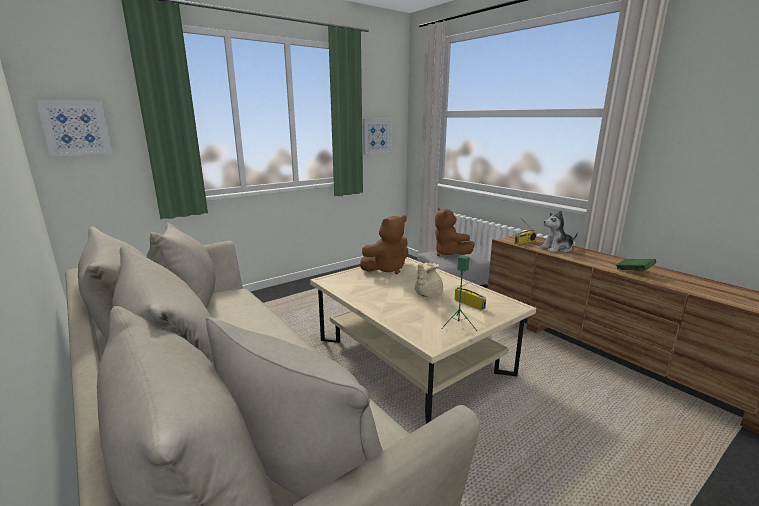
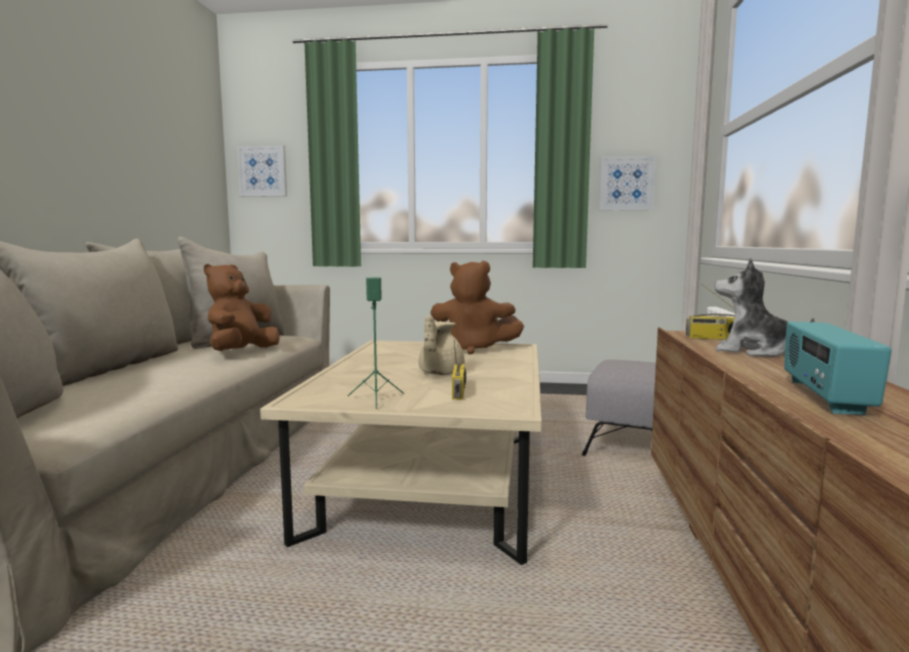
camera: 45 degrees right, 10 degrees down
beige teapot [415,262,443,297] -> beige teapot turned 60 degrees counterclockwise [418,315,465,375]
brown plush toy [435,208,475,256] -> brown plush toy moved to [204,264,280,351]
green book [616,259,656,271] -> radio [784,321,892,415]

